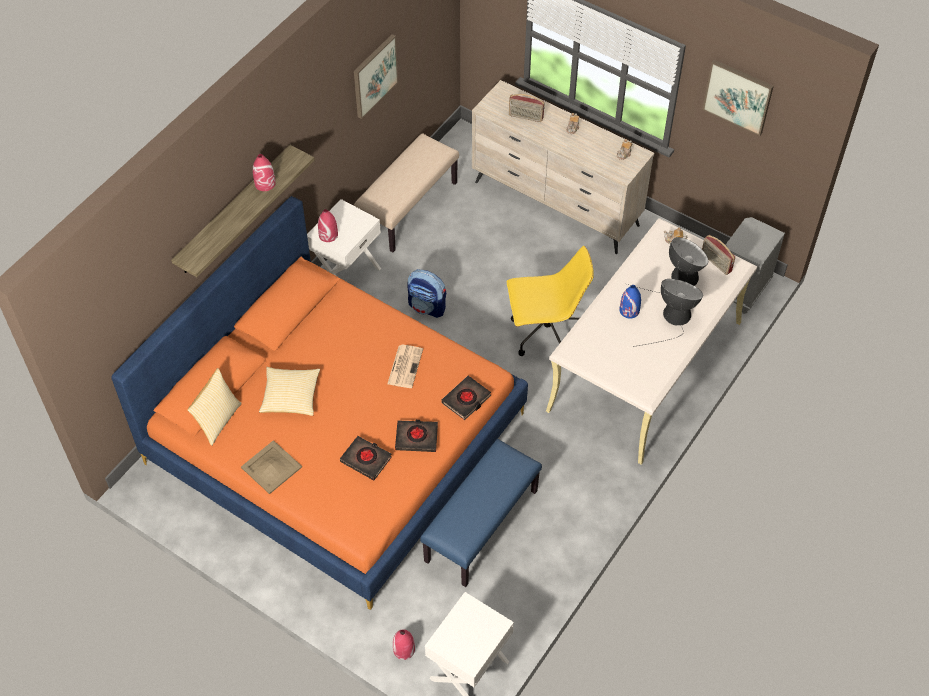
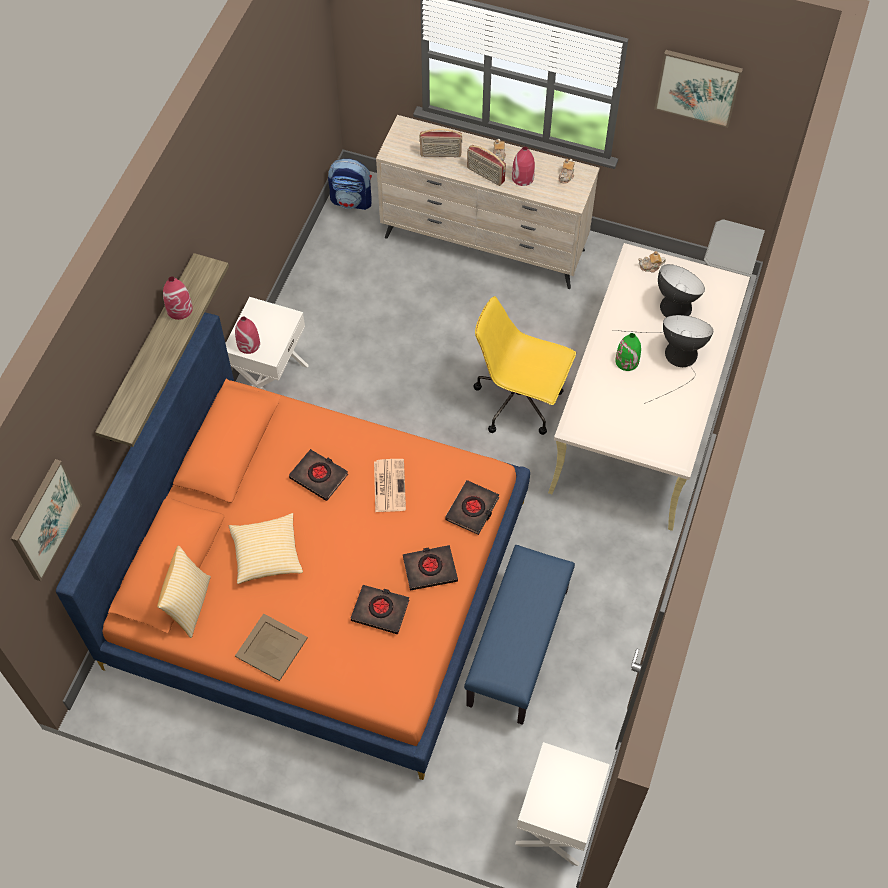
camera: 15 degrees left, 5 degrees up
picture [354,34,398,119] -> picture moved to [11,459,82,581]
beige bench [354,133,459,252] -> none
red vase [393,629,415,660] -> red vase moved to [512,147,535,186]
backpack [407,269,446,318] -> backpack moved to [328,159,372,210]
yellow office chair [507,246,594,356] -> yellow office chair turned 135 degrees counterclockwise [473,296,576,435]
blue vase [619,285,641,319] -> green vase [615,333,641,371]
radio [702,235,735,275] -> radio moved to [467,145,506,186]
none -> black book [289,449,348,501]

